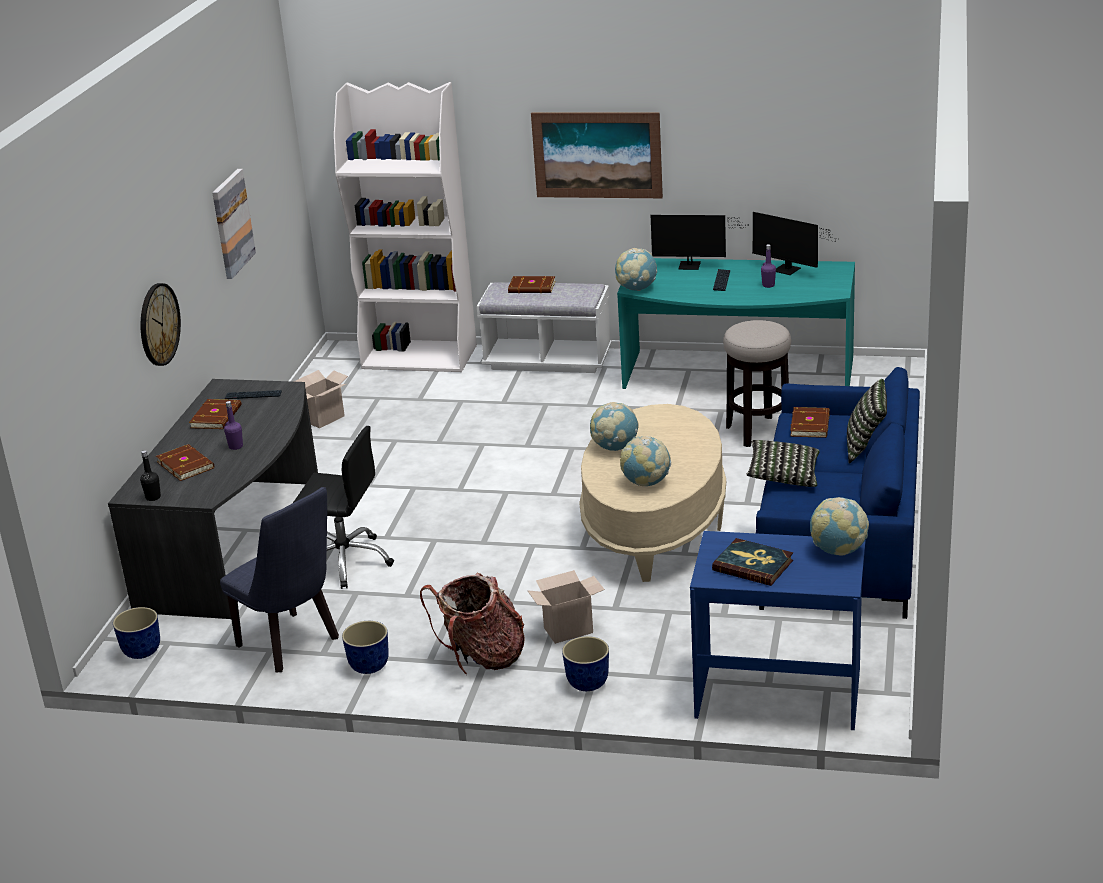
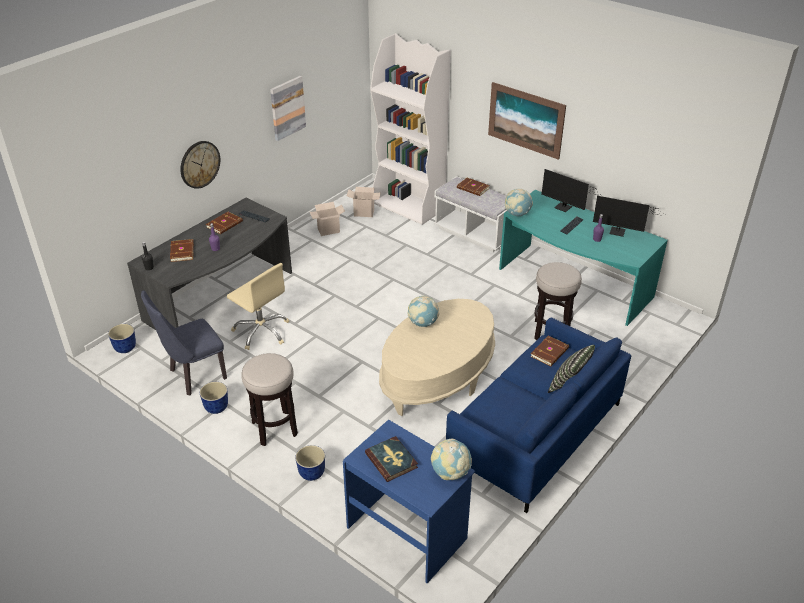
camera: 25 degrees right, 10 degrees up
blue chair [220,487,339,673] -> blue chair turned 75 degrees clockwise [141,290,227,395]
black office chair [293,426,394,589] -> beige office chair [227,263,289,350]
backpack [420,573,525,674] -> stool [241,353,298,446]
cardboard box [527,570,605,644] -> cardboard box moved to [347,187,381,217]
globe [620,436,671,486] -> none
pillow [747,440,820,487] -> none
monitor [752,212,836,275] -> monitor turned 45 degrees counterclockwise [593,196,665,237]

